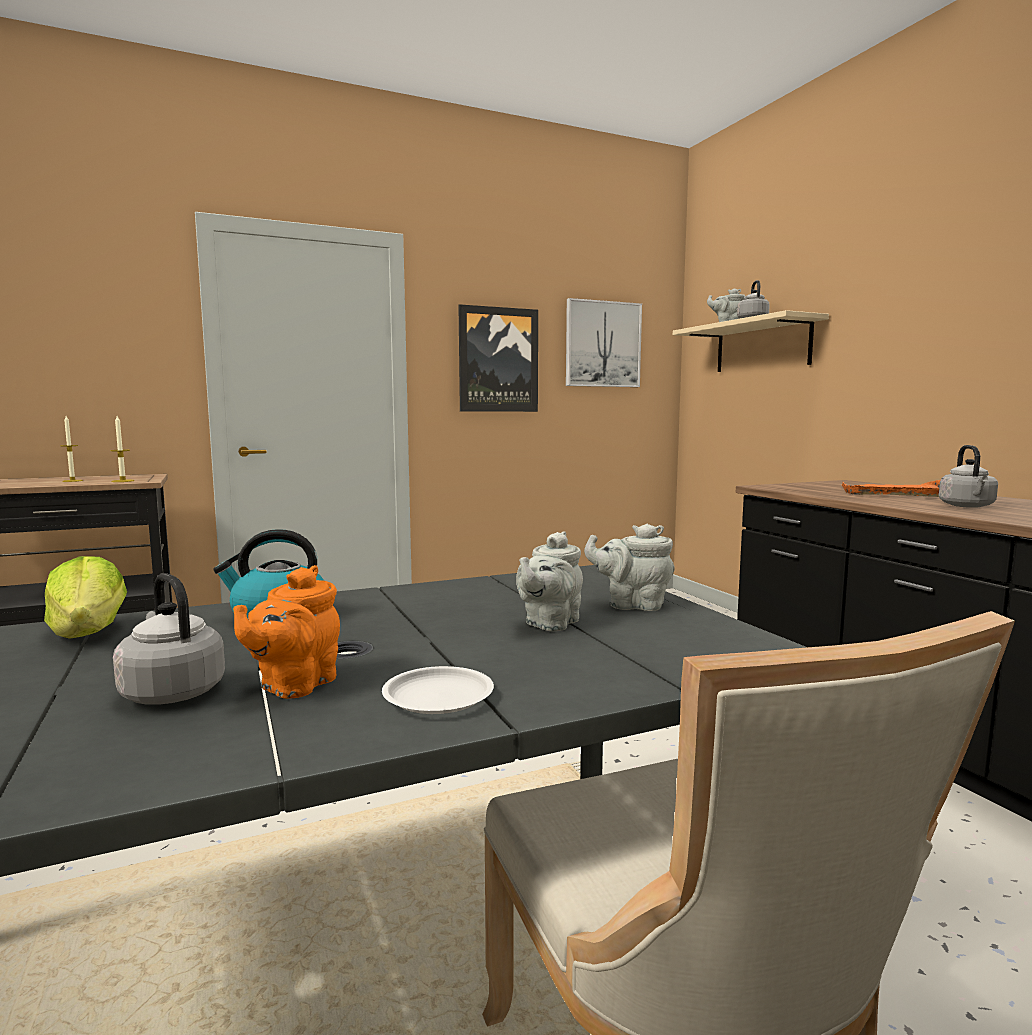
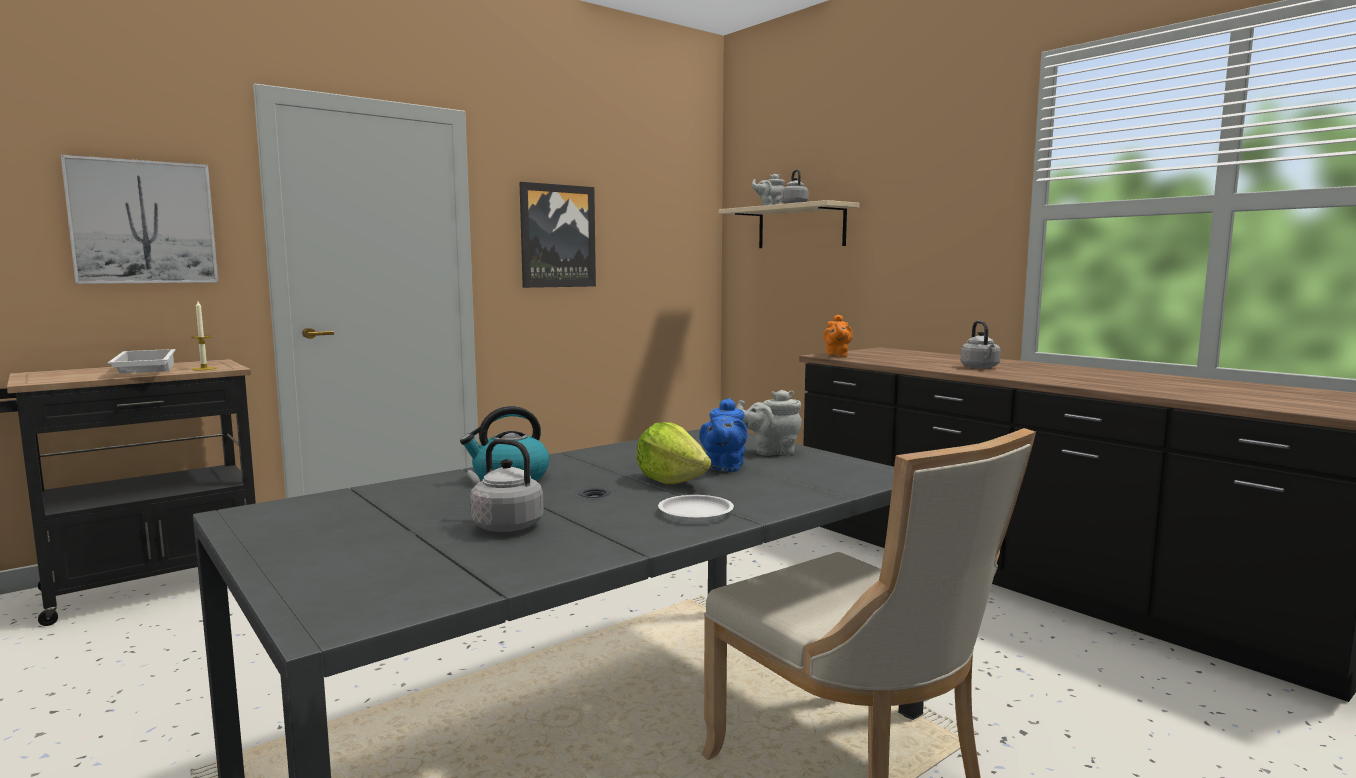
camera: 15 degrees left, 0 degrees up
lettuce [44,556,127,639] -> lettuce moved to [636,422,711,484]
candle [60,416,83,482] -> white tray [108,349,176,374]
orange teapot [233,565,340,699] -> orange teapot moved to [823,314,853,357]
grey teapot [516,531,583,631] -> blue teapot [699,398,748,472]
picture [566,298,642,387] -> picture moved to [61,155,218,284]
orange tray [841,480,940,497] -> none

